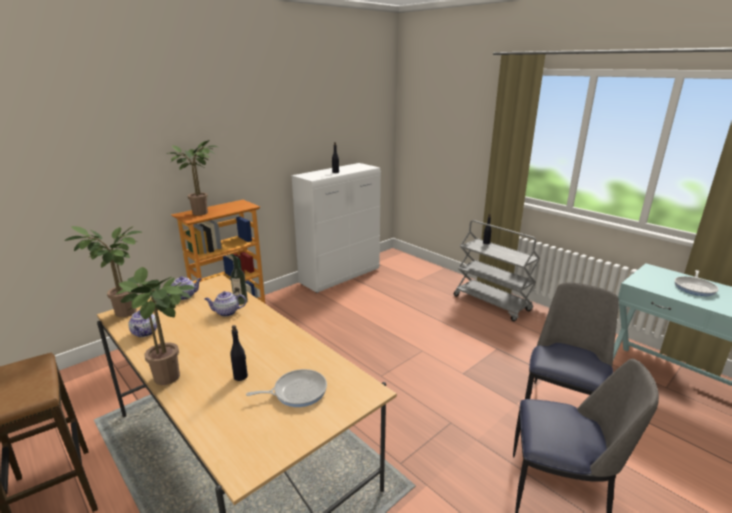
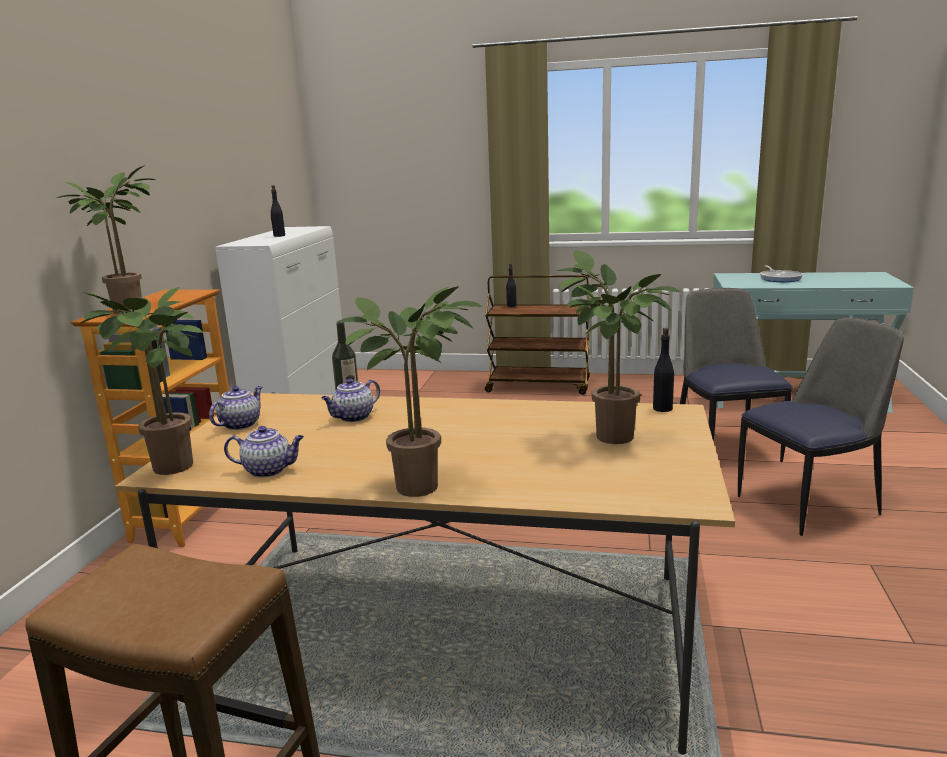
camera: 35 degrees left, 5 degrees down
teapot [128,310,157,337] -> teapot turned 45 degrees counterclockwise [224,426,304,478]
black bottle [230,325,248,381] -> black bottle moved to [653,328,674,412]
frying pan [246,369,327,407] -> potted plant [557,250,681,444]
grey cart [454,220,540,321] -> brown cart [485,275,590,395]

